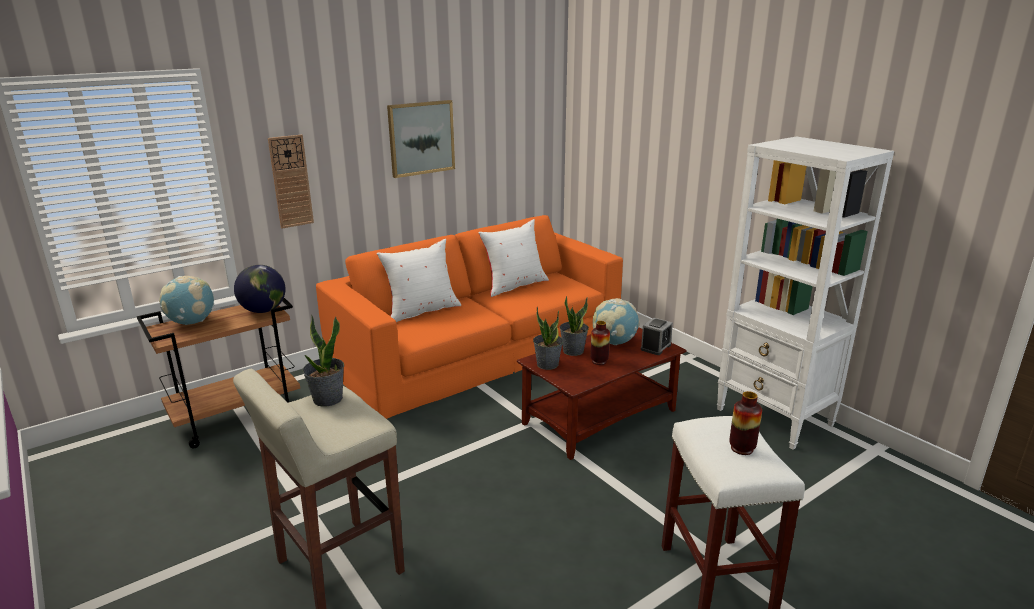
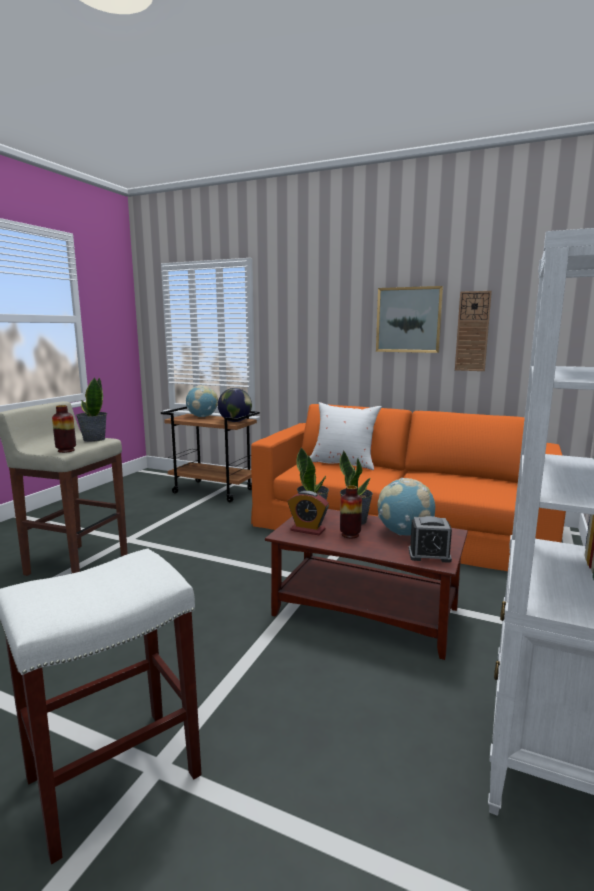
camera: 60 degrees right, 10 degrees down
wall clock [268,134,314,228] -> wall clock moved to [455,291,492,371]
white pillow [479,219,549,297] -> none
vase [729,391,762,455] -> vase moved to [52,405,76,453]
none -> alarm clock [288,491,329,535]

